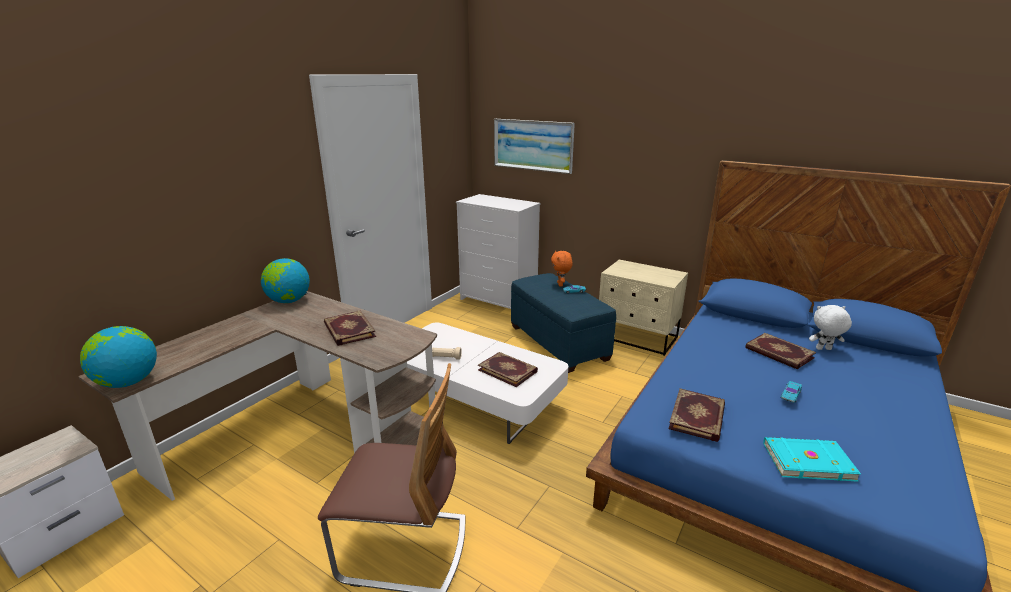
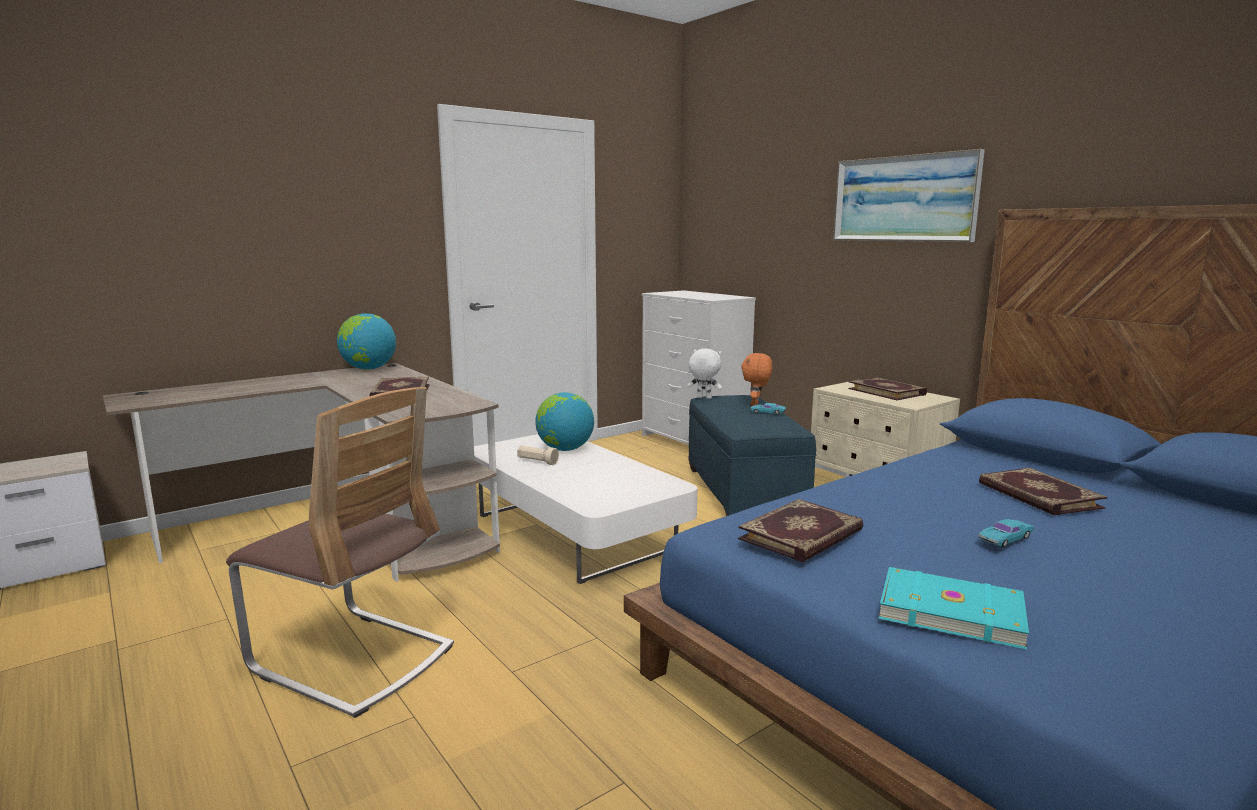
camera: 20 degrees right, 10 degrees down
globe [80,326,157,388] -> globe moved to [535,392,594,451]
book [478,352,538,387] -> book moved to [848,377,927,400]
picture [494,119,575,174] -> picture moved to [833,149,985,242]
white plush toy [809,305,852,350] -> white plush toy moved to [687,348,722,399]

